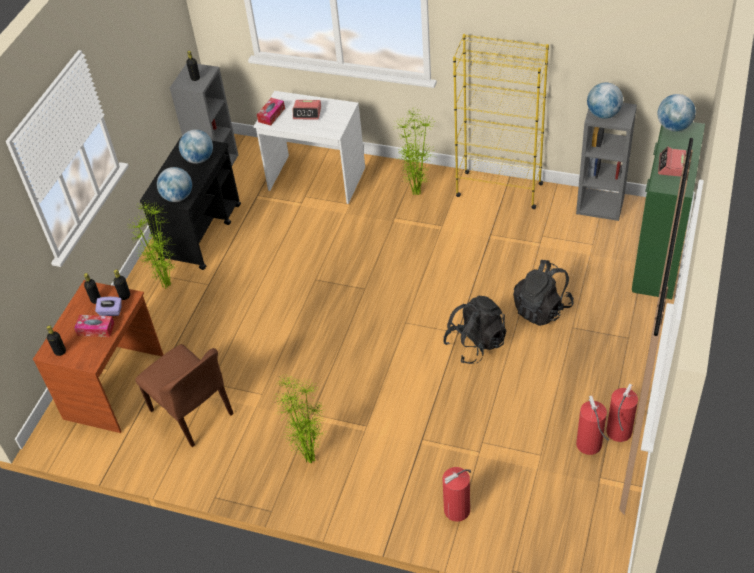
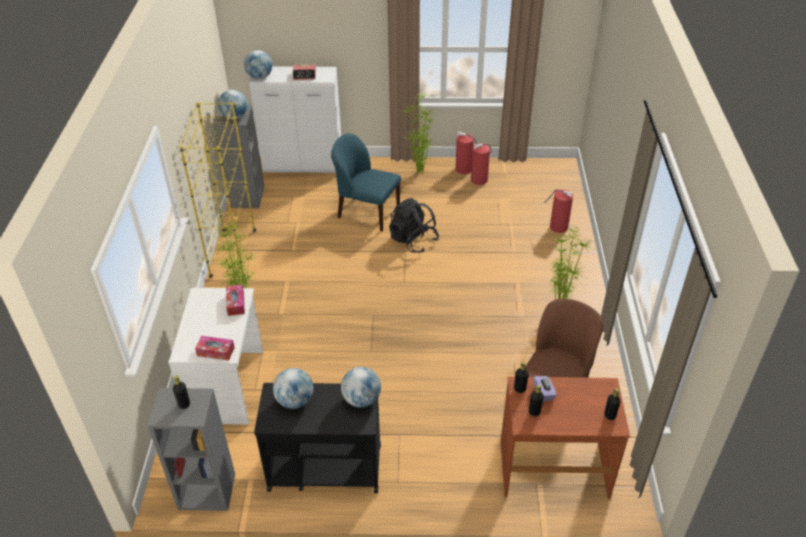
camera: 110 degrees left, 5 degrees down
tissue box [74,315,115,337] -> tissue box moved to [226,285,245,316]
potted plant [128,203,174,289] -> potted plant moved to [402,93,436,173]
alarm clock [293,100,321,120] -> none
black backpack [513,260,574,326] -> blue chair [331,133,401,231]
green cabinet [632,122,705,299] -> white cabinet [249,67,341,173]

